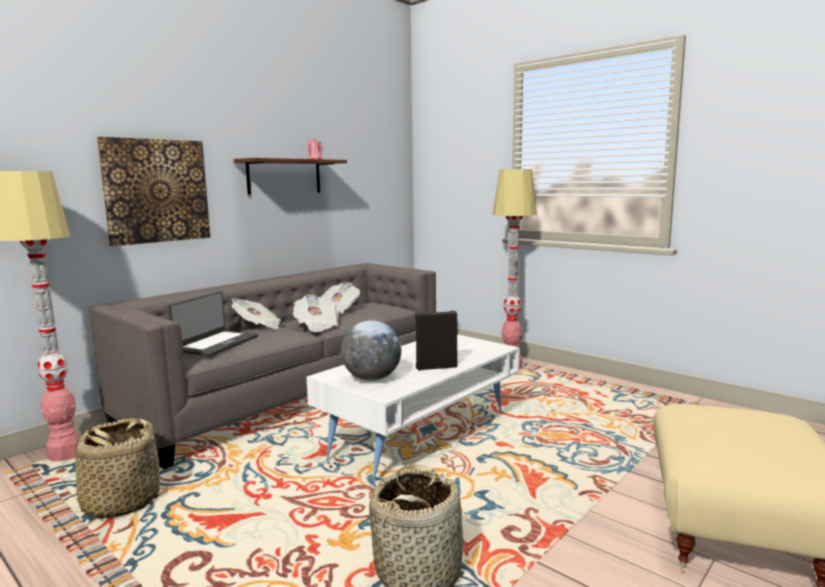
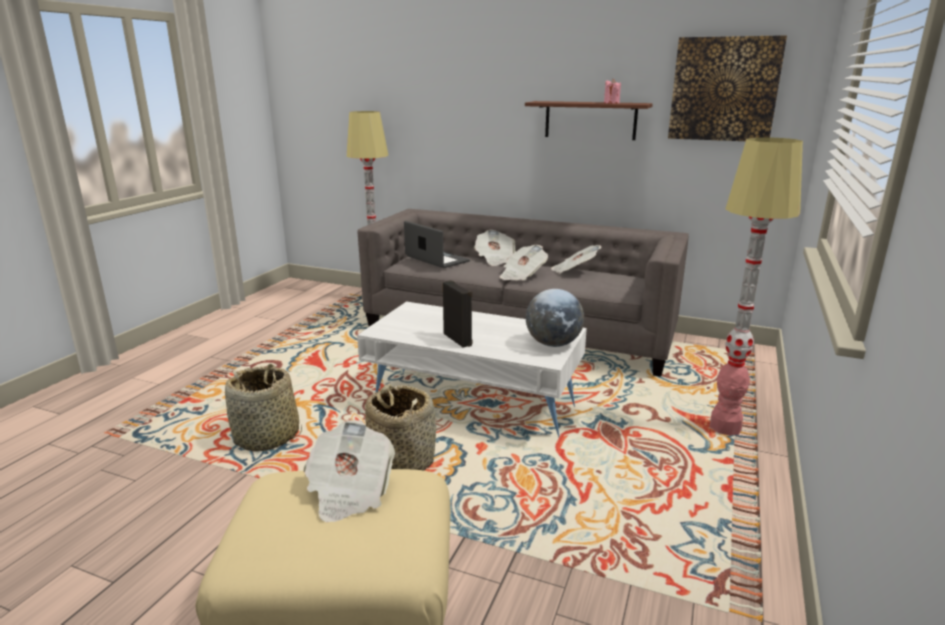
camera: 70 degrees right, 10 degrees up
basket [62,418,169,519] -> basket moved to [365,384,436,470]
picture [97,137,210,246] -> picture moved to [668,35,787,141]
laptop [168,291,258,356] -> laptop turned 135 degrees counterclockwise [404,221,470,268]
globe [341,320,401,381] -> globe moved to [526,289,584,347]
none -> newspaper [303,420,395,522]

